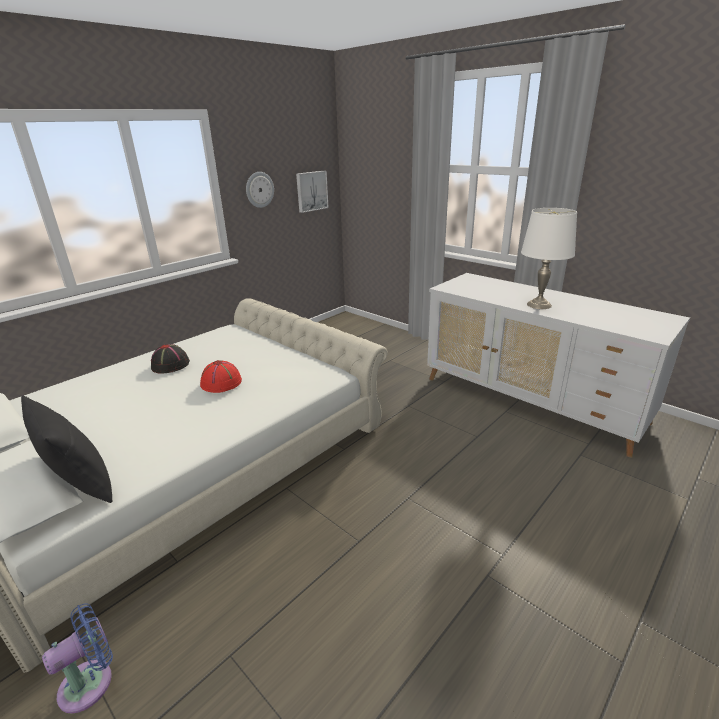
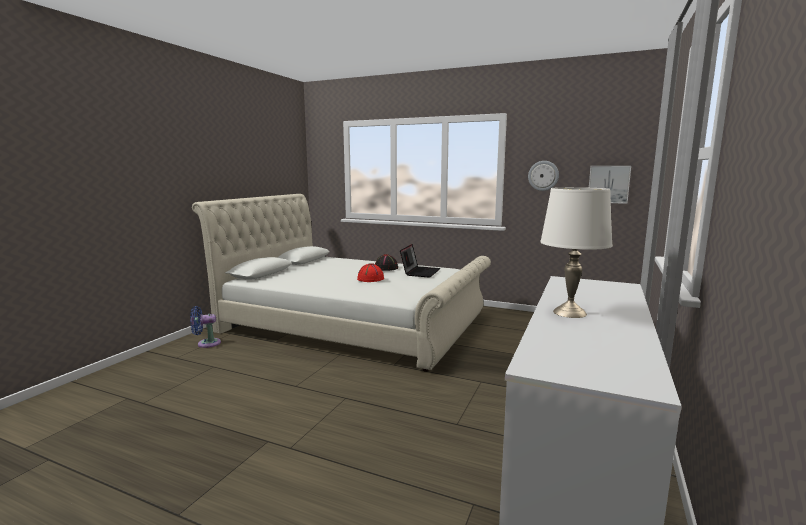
camera: 70 degrees right, 15 degrees down
black pillow [21,396,113,503] -> none
blue fan [42,604,113,714] -> blue fan turned 135 degrees clockwise [190,306,221,348]
none -> laptop [400,244,440,278]

